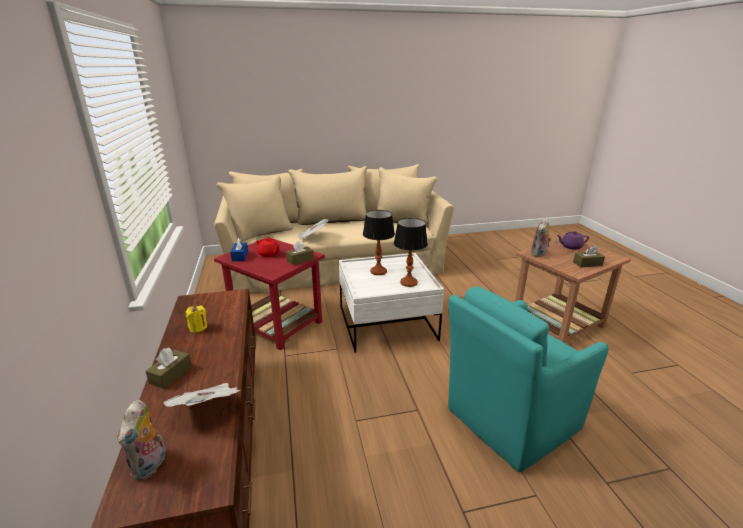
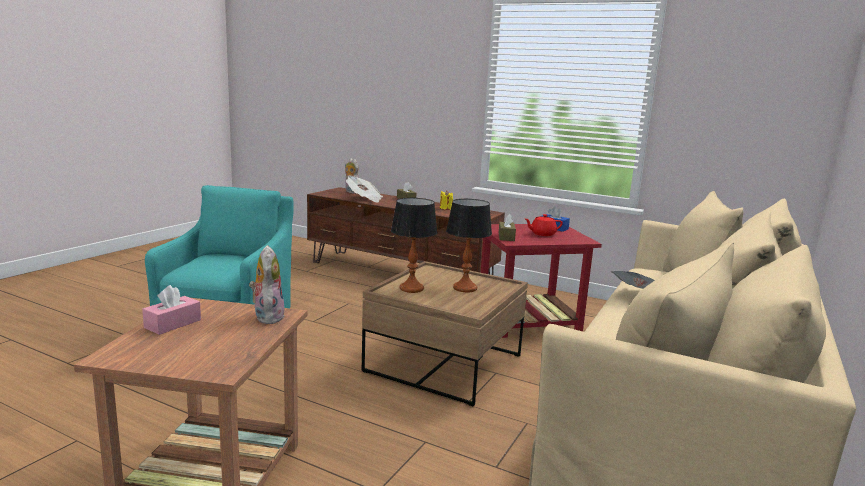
camera: 130 degrees right, 10 degrees down
white coffee table [339,253,444,353] -> brown coffee table [362,261,528,406]
purple teapot [557,231,589,250] -> none
brown tissue box [573,246,605,267] -> pink tissue box [142,285,201,335]

